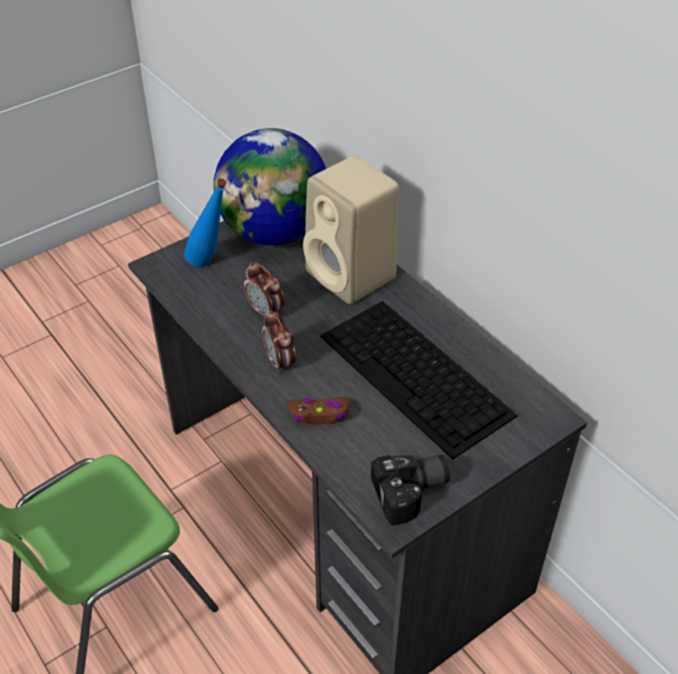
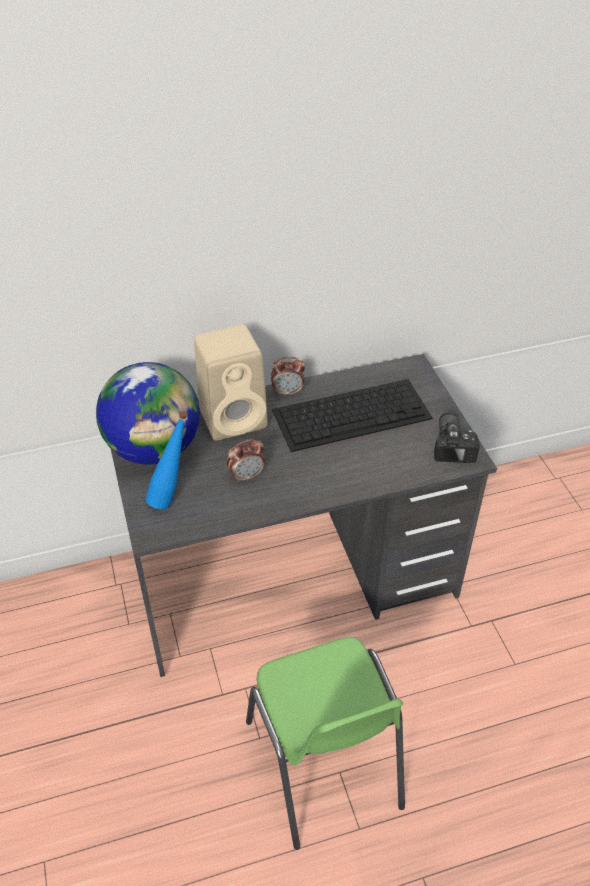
camera: 70 degrees left, 0 degrees up
alarm clock [262,310,296,373] -> alarm clock moved to [271,357,305,396]
brown game controller [287,397,350,425] -> none

